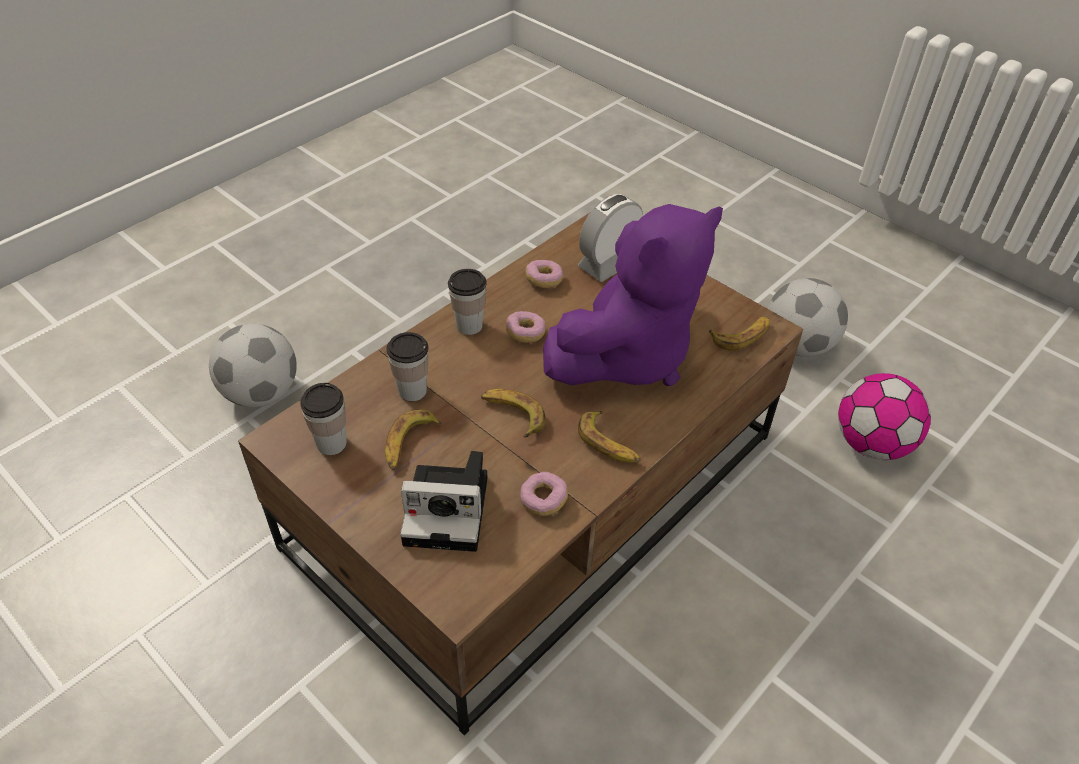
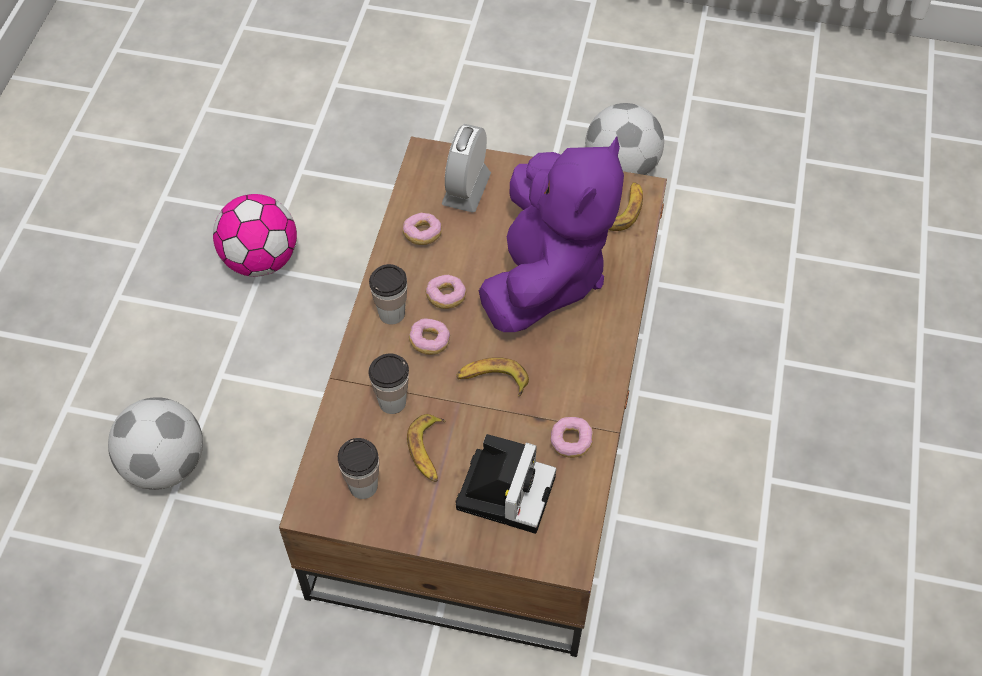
camera: 30 degrees left, 10 degrees up
camera [400,451,487,552] -> camera turned 45 degrees counterclockwise [456,434,556,534]
banana [578,411,641,462] -> none
football [838,373,931,460] -> football moved to [213,194,297,277]
none -> donut [409,318,450,355]

